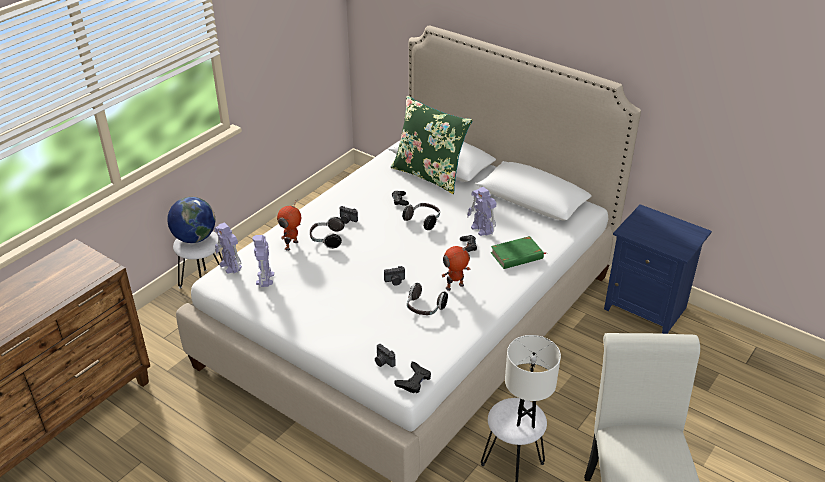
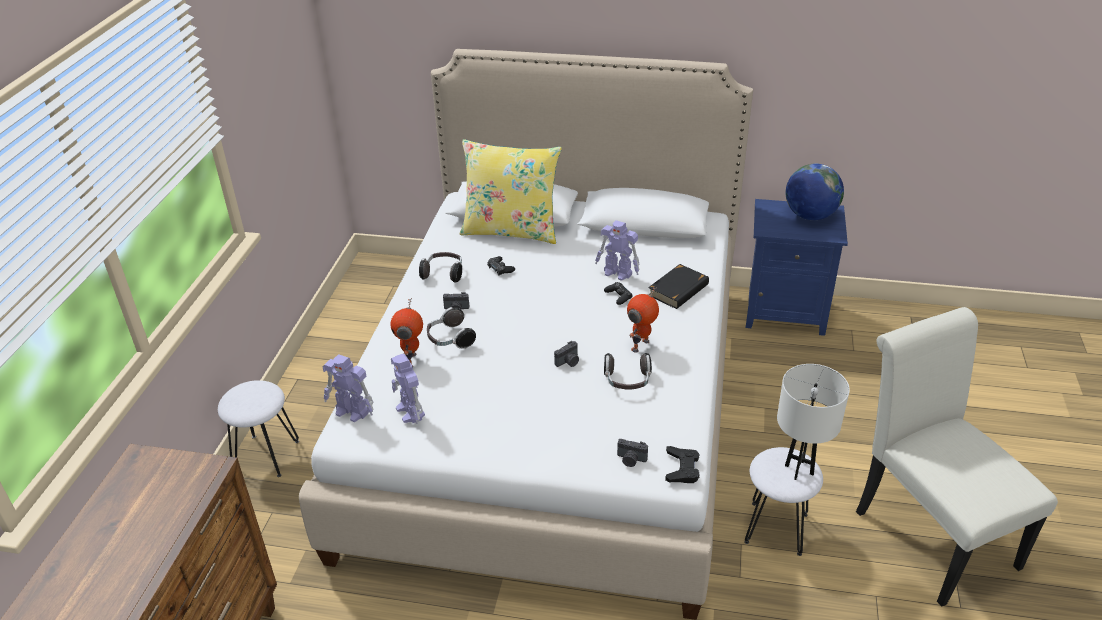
camera: 25 degrees left, 0 degrees up
globe [167,197,215,243] -> globe moved to [786,164,844,220]
green pillow [391,96,473,194] -> yellow pillow [460,139,562,244]
headphones [402,203,440,230] -> headphones moved to [419,252,463,283]
green book [491,236,547,269] -> black book [648,264,709,309]

